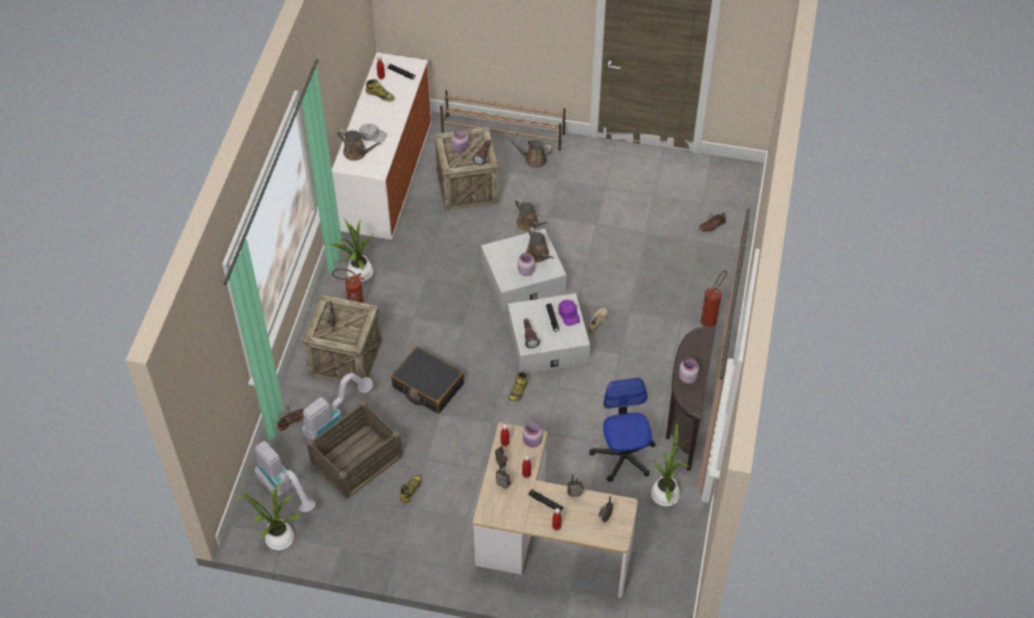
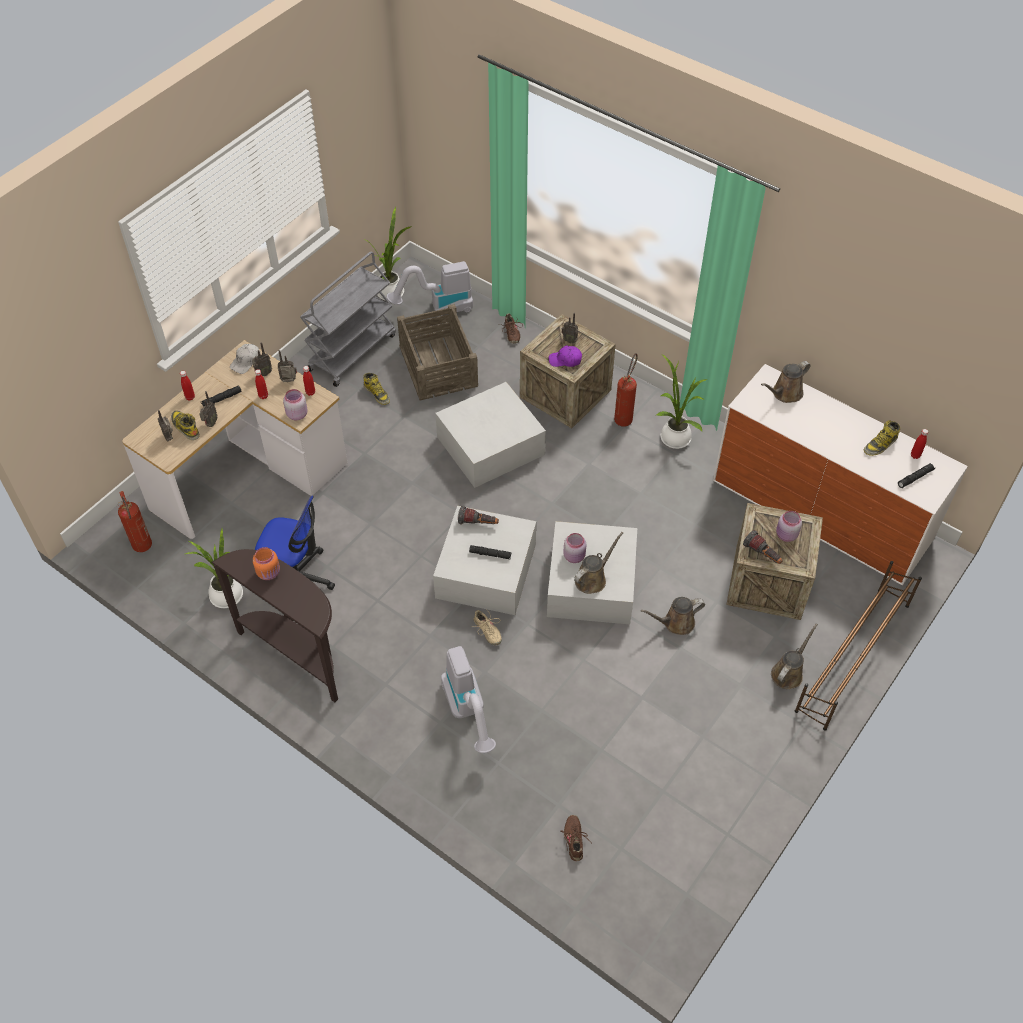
camera: 115 degrees right, 0 degrees up
vacuum cleaner [302,373,373,440] -> vacuum cleaner moved to [441,646,496,753]
white cap [359,124,387,143] -> white cap moved to [230,344,260,374]
black suitcase [391,346,464,414] -> white storage box [435,382,546,488]
boot [508,372,528,404] -> boot moved to [171,410,200,440]
brown watering can [526,227,553,262] -> brown watering can turned 135 degrees clockwise [574,532,623,594]
purple cap [558,300,580,326] -> purple cap moved to [549,346,582,367]
pink jar [679,358,699,384] -> orange jar [253,547,280,580]
fire extinguisher [701,270,727,327] -> fire extinguisher moved to [118,491,152,552]
none -> grey cart [300,252,396,387]

